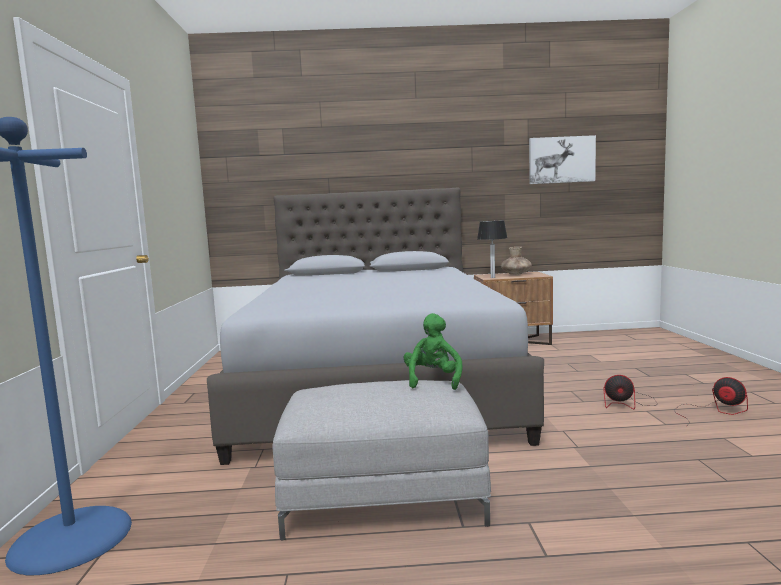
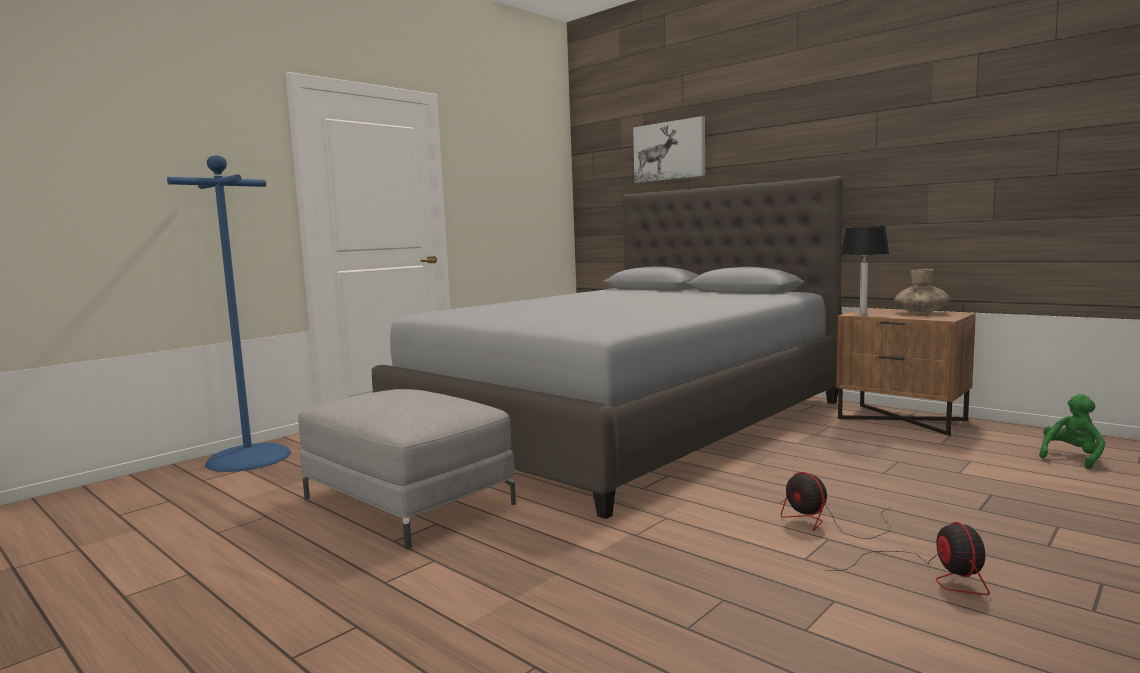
camera: 45 degrees right, 0 degrees up
green plush toy [404,313,462,390] -> green plush toy moved to [1039,394,1105,469]
picture [529,135,596,184] -> picture moved to [633,116,705,183]

